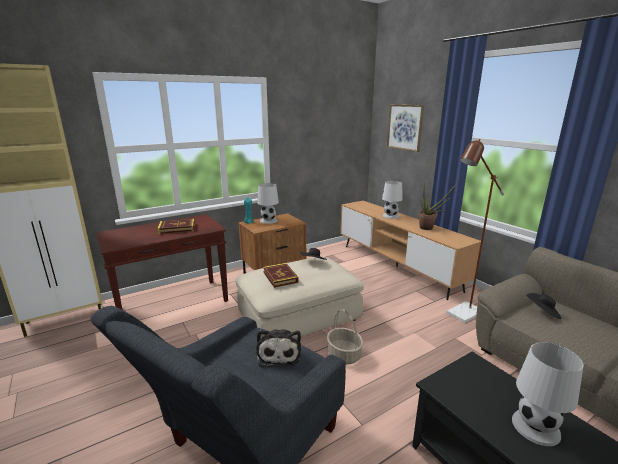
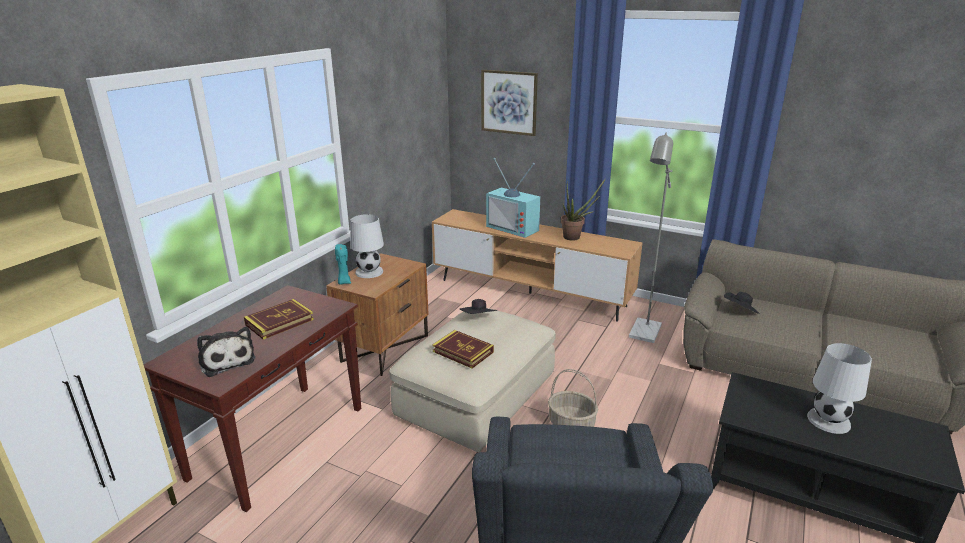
camera: 30 degrees left, 5 degrees up
plush toy [256,329,301,367] -> plush toy moved to [197,327,256,377]
white table lamp [382,181,403,219] -> television [486,158,540,238]
brown floor lamp [446,139,504,323] -> grey floor lamp [629,133,673,343]

